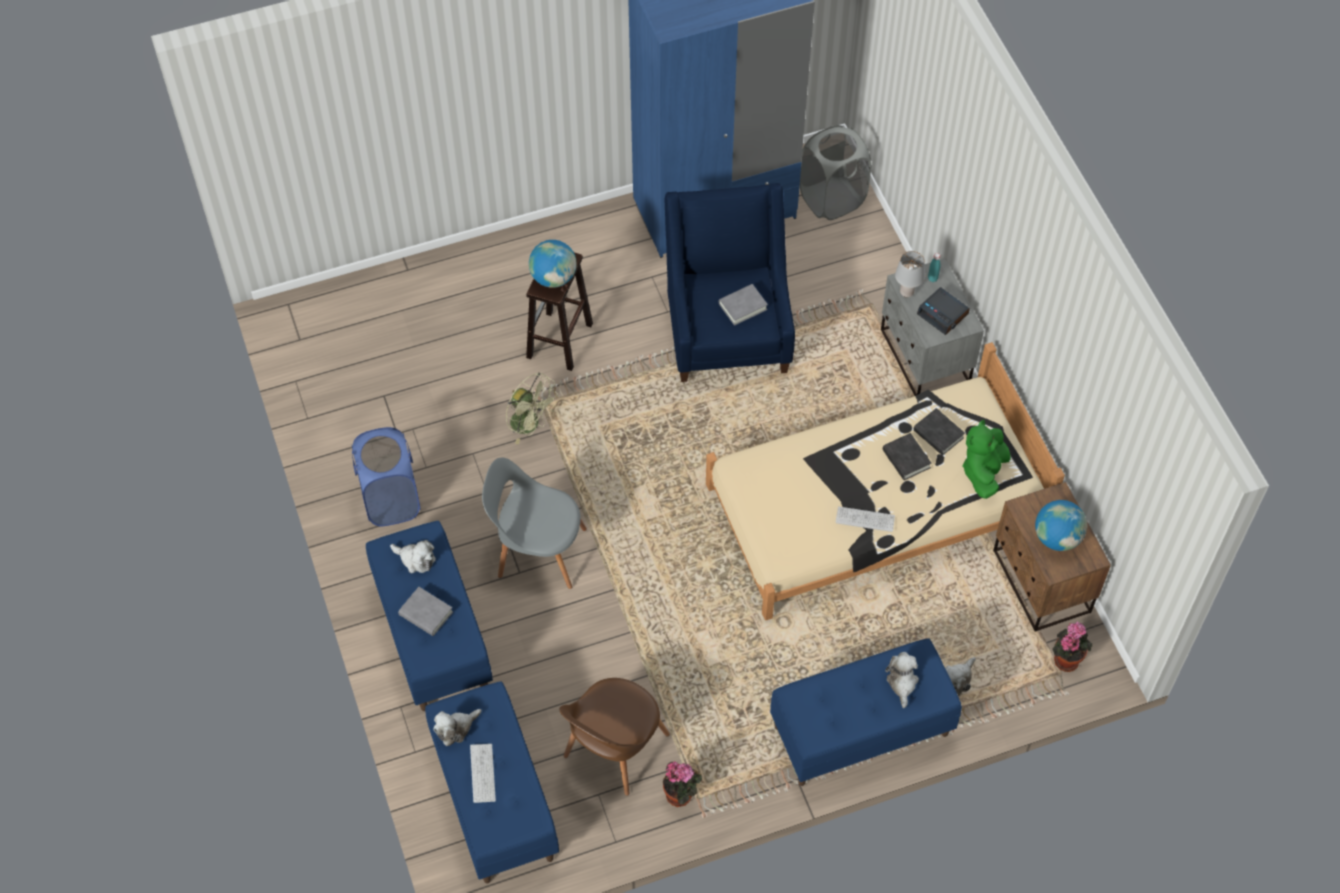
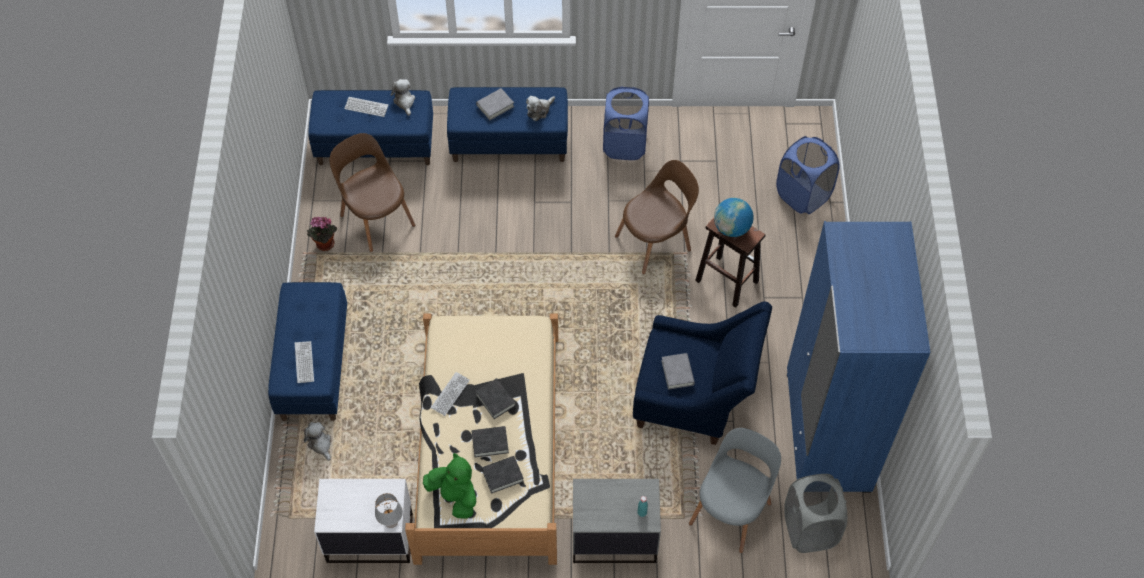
camera: 110 degrees right, 0 degrees up
grey chair [482,458,587,589] -> grey chair moved to [689,428,781,553]
green fan [506,373,558,444] -> brown chair [615,160,699,274]
plush toy [885,652,919,708] -> keyboard [295,341,314,383]
grey table lamp [895,251,925,298] -> grey table lamp moved to [375,493,403,528]
alarm clock [917,287,970,335] -> none
brown nightstand [994,482,1111,631] -> white nightstand [314,479,413,563]
globe [1035,500,1087,551] -> none
potted plant [1052,622,1092,672] -> none
none -> black book [475,378,516,419]
none -> blue laundry basket [776,136,840,214]

